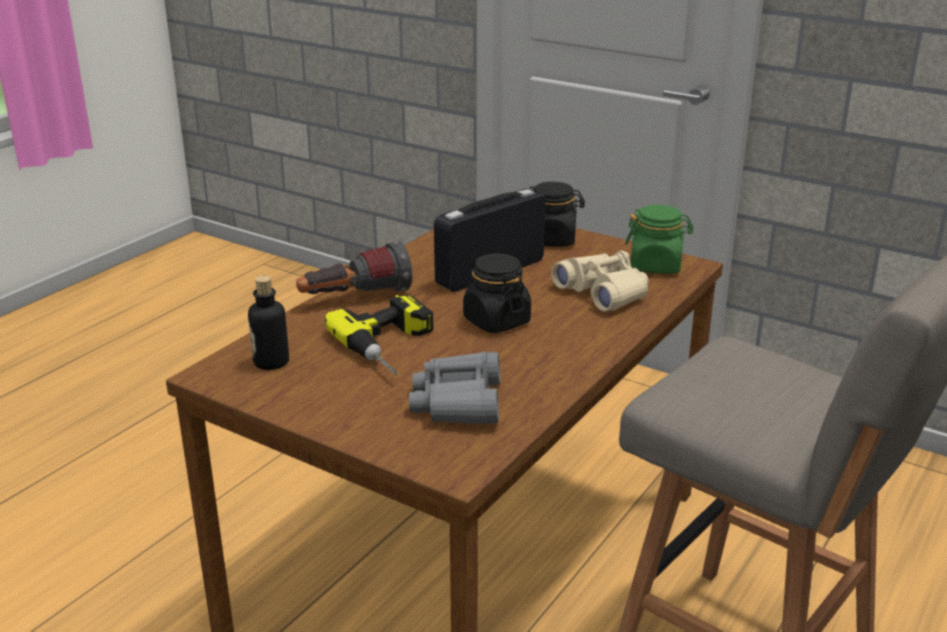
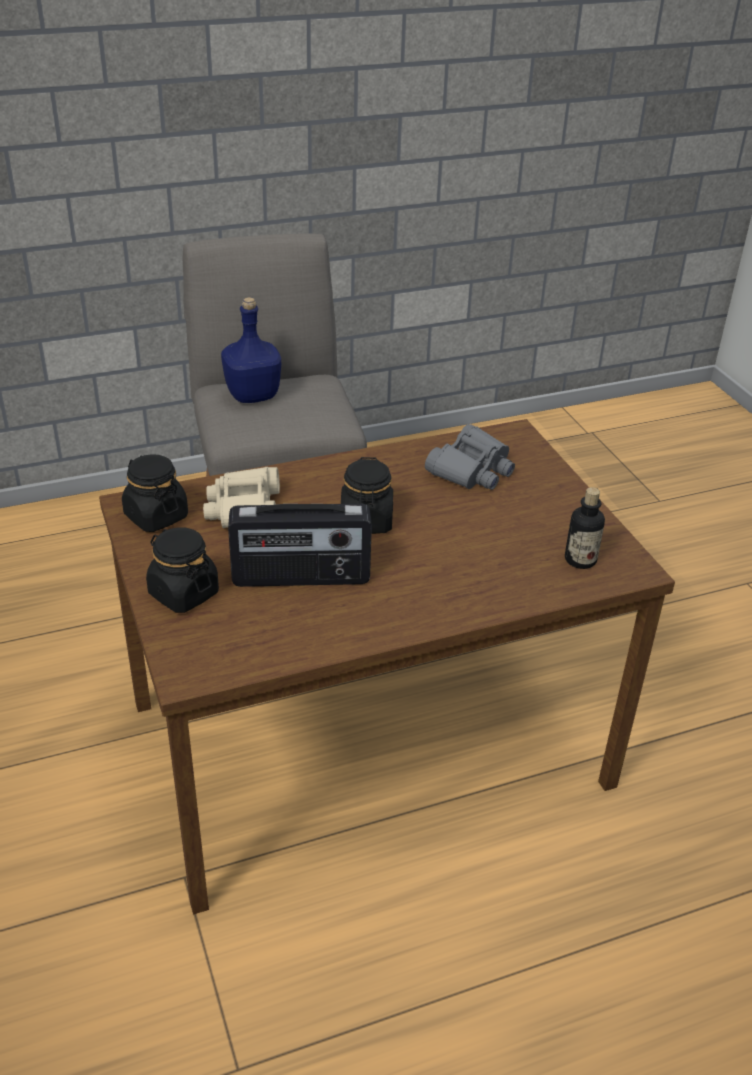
camera: 145 degrees left, 10 degrees up
flashlight [296,241,412,294] -> none
power drill [325,295,433,375] -> none
green jar [625,205,693,274] -> black jar [122,454,188,532]
none -> blue bottle [221,297,281,403]

